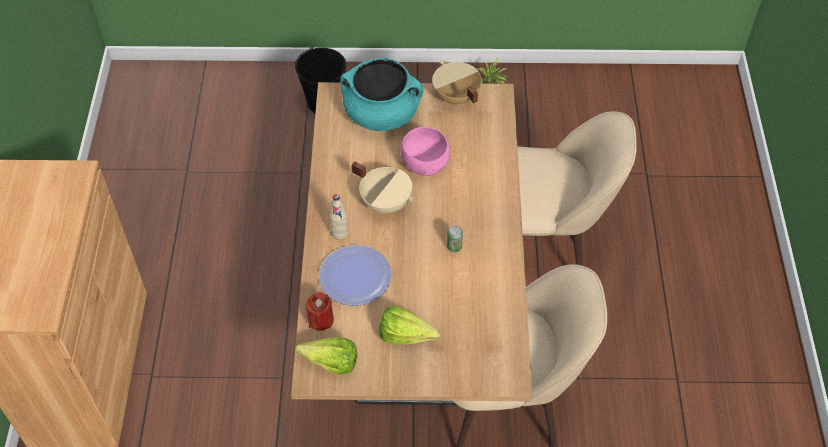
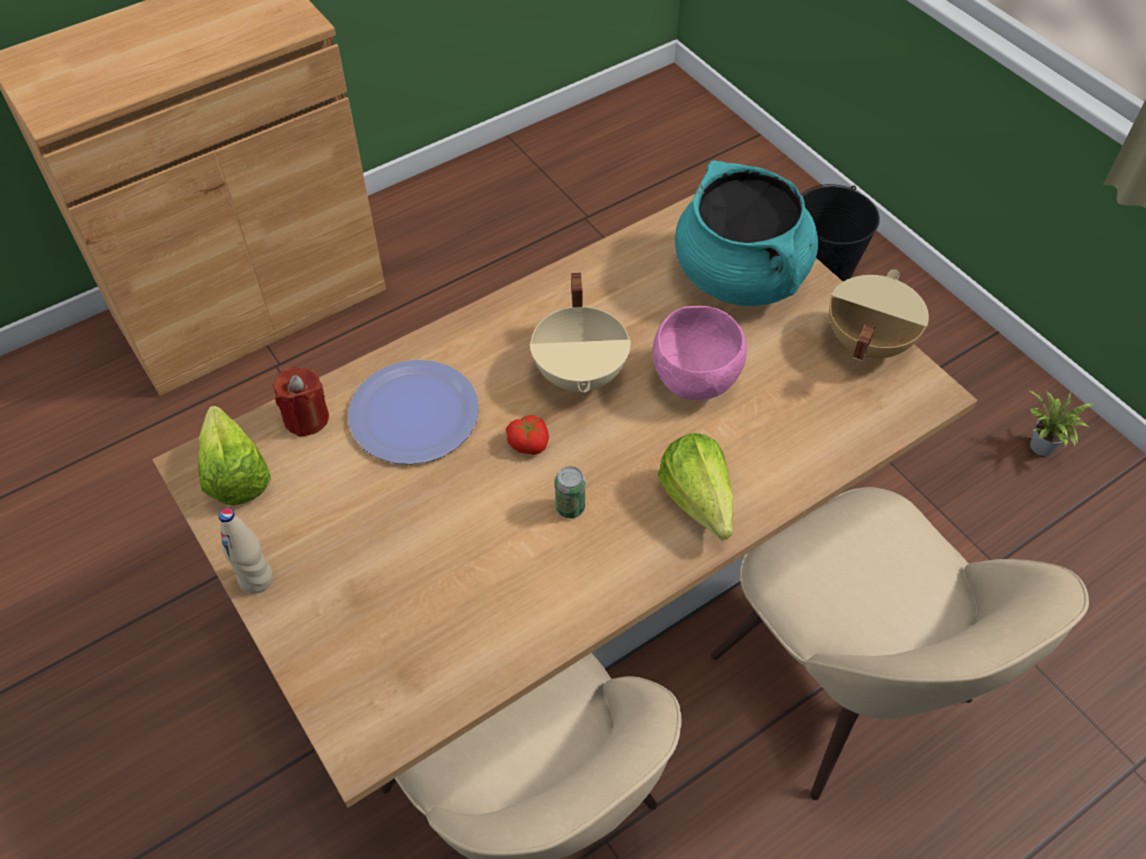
camera: 55 degrees right, 0 degrees up
beige bottle [329,194,348,240] -> beige bottle moved to [218,508,273,594]
lettuce [380,305,440,344] -> lettuce moved to [658,433,733,540]
none -> tomato [506,415,549,455]

